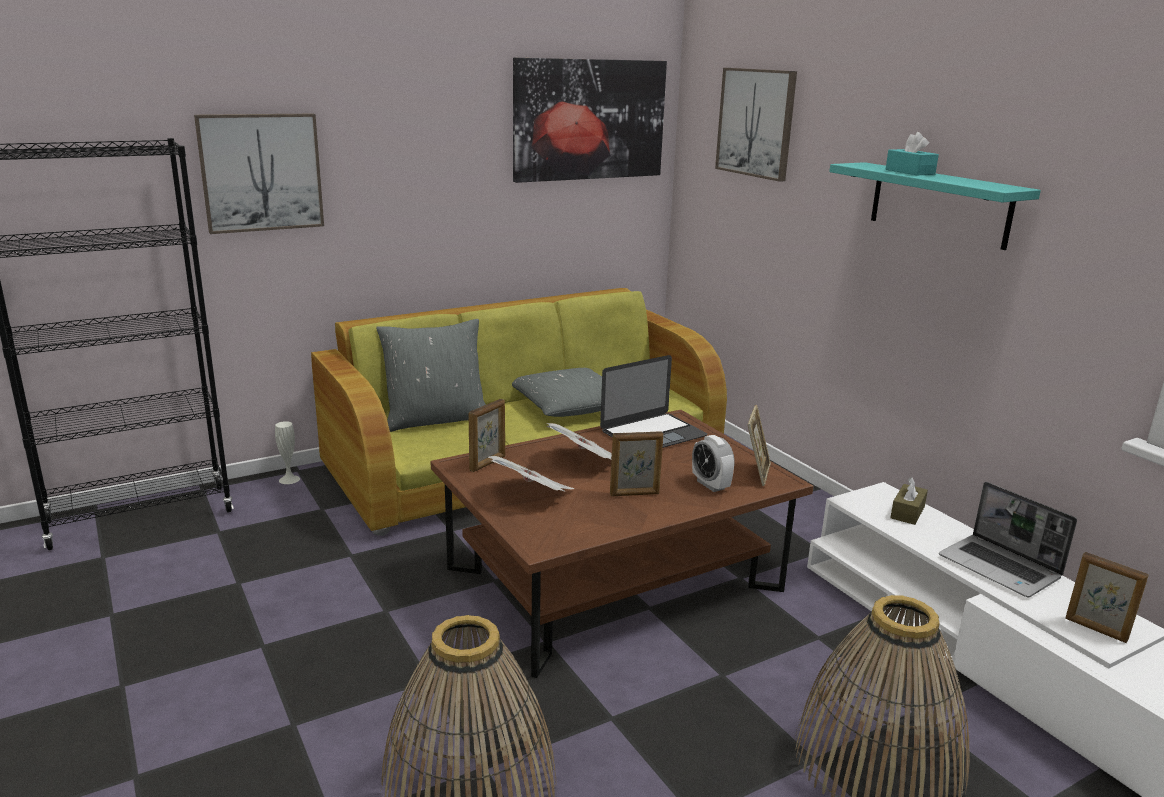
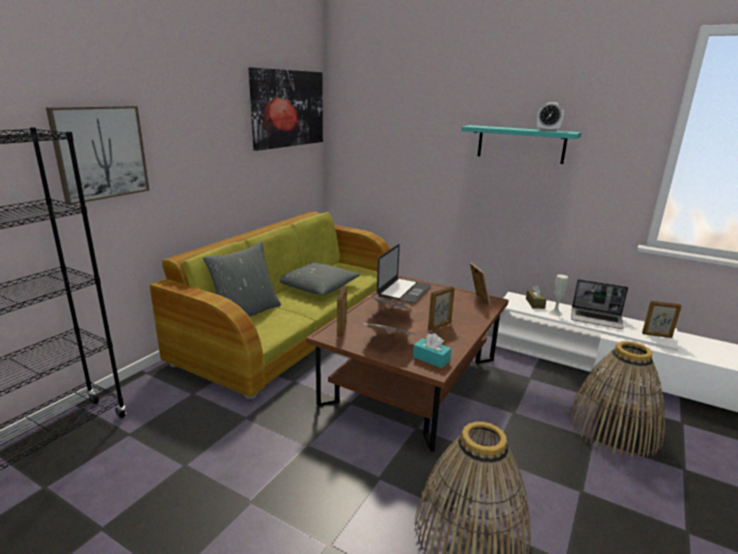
camera: 30 degrees left, 0 degrees up
white vase [275,421,300,484] -> white vase moved to [549,275,568,316]
alarm clock [692,435,735,492] -> alarm clock moved to [537,102,564,132]
picture [715,68,797,182] -> none
turquoise tissue box [886,132,939,175] -> turquoise tissue box moved to [413,333,451,368]

